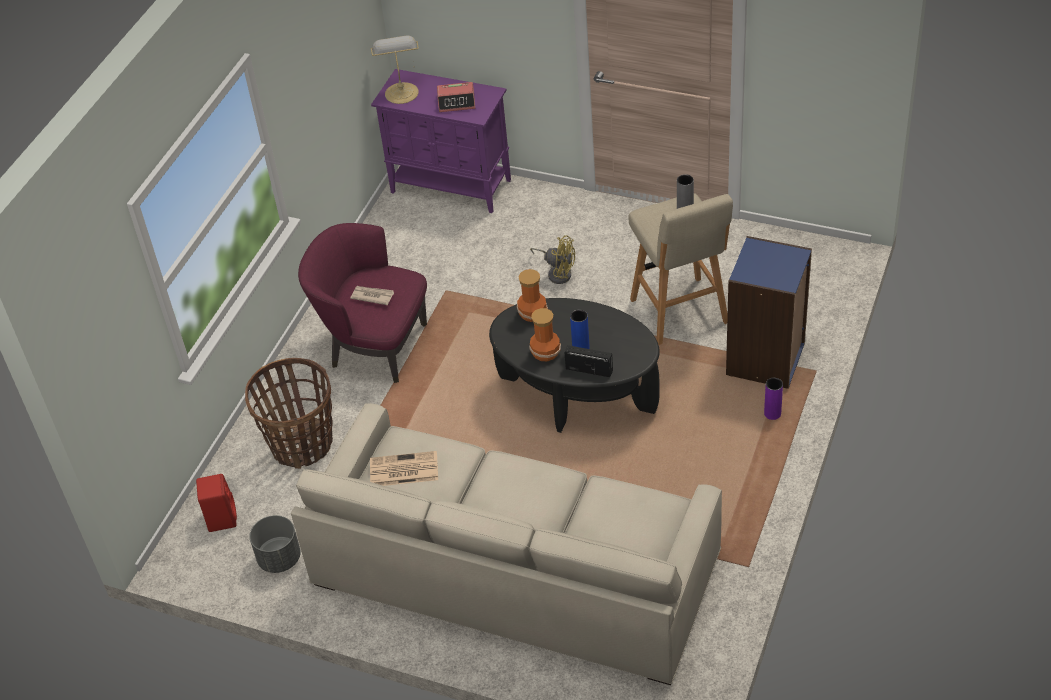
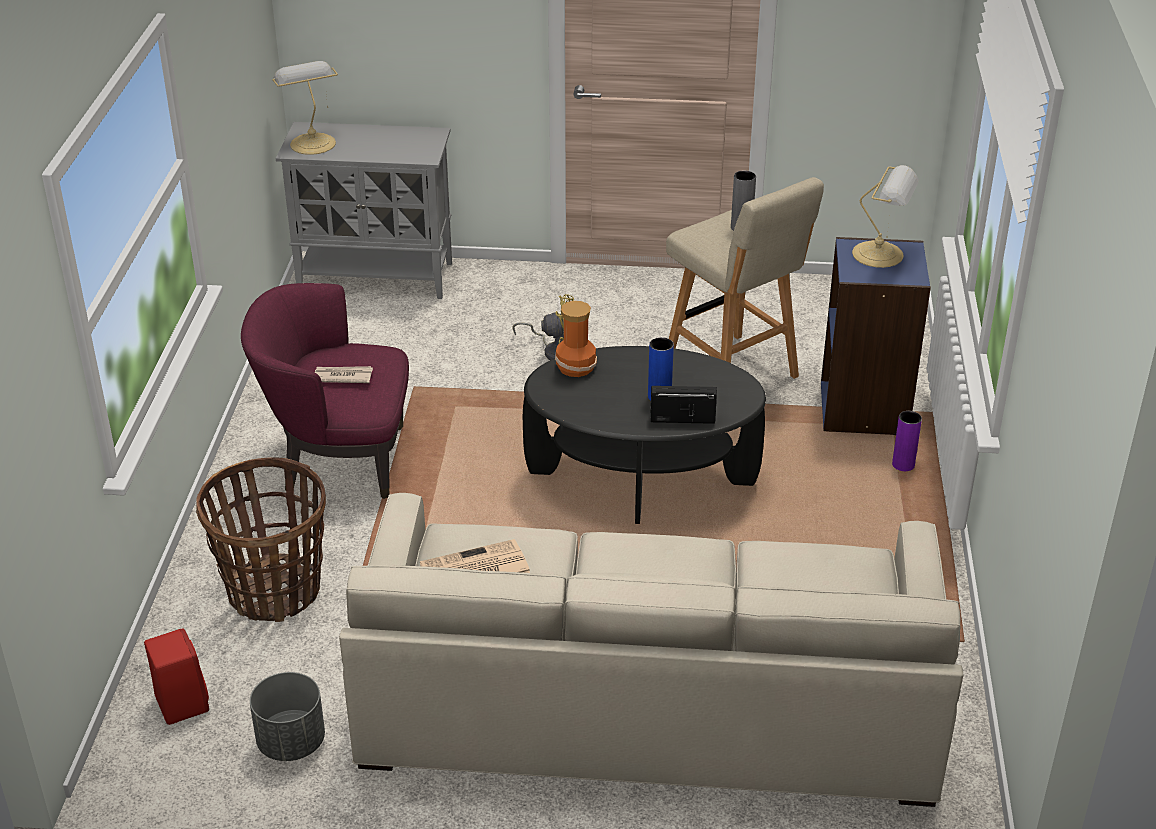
camera: 20 degrees left, 10 degrees down
purple cabinet [371,69,511,213] -> grey cabinet [275,122,452,299]
alarm clock [437,82,475,112] -> none
vase [529,308,561,361] -> none
none -> table lamp [852,165,919,268]

